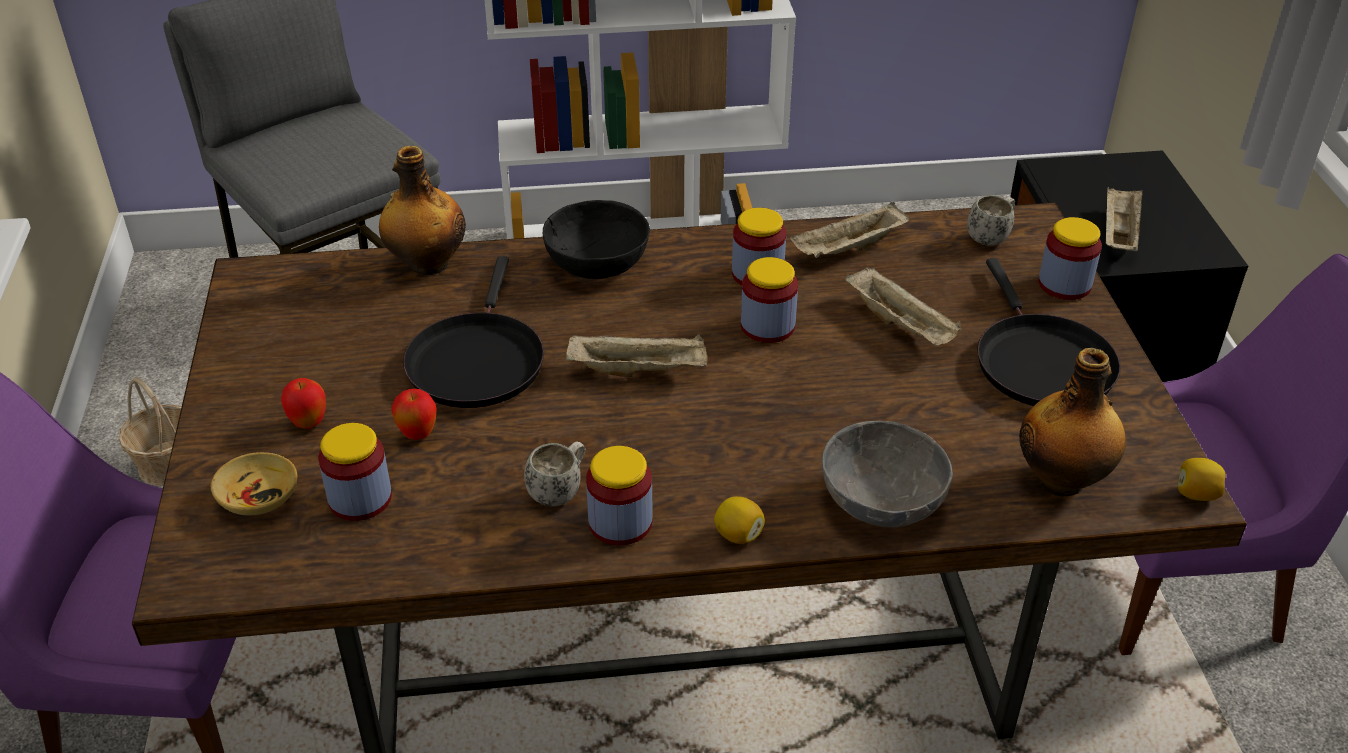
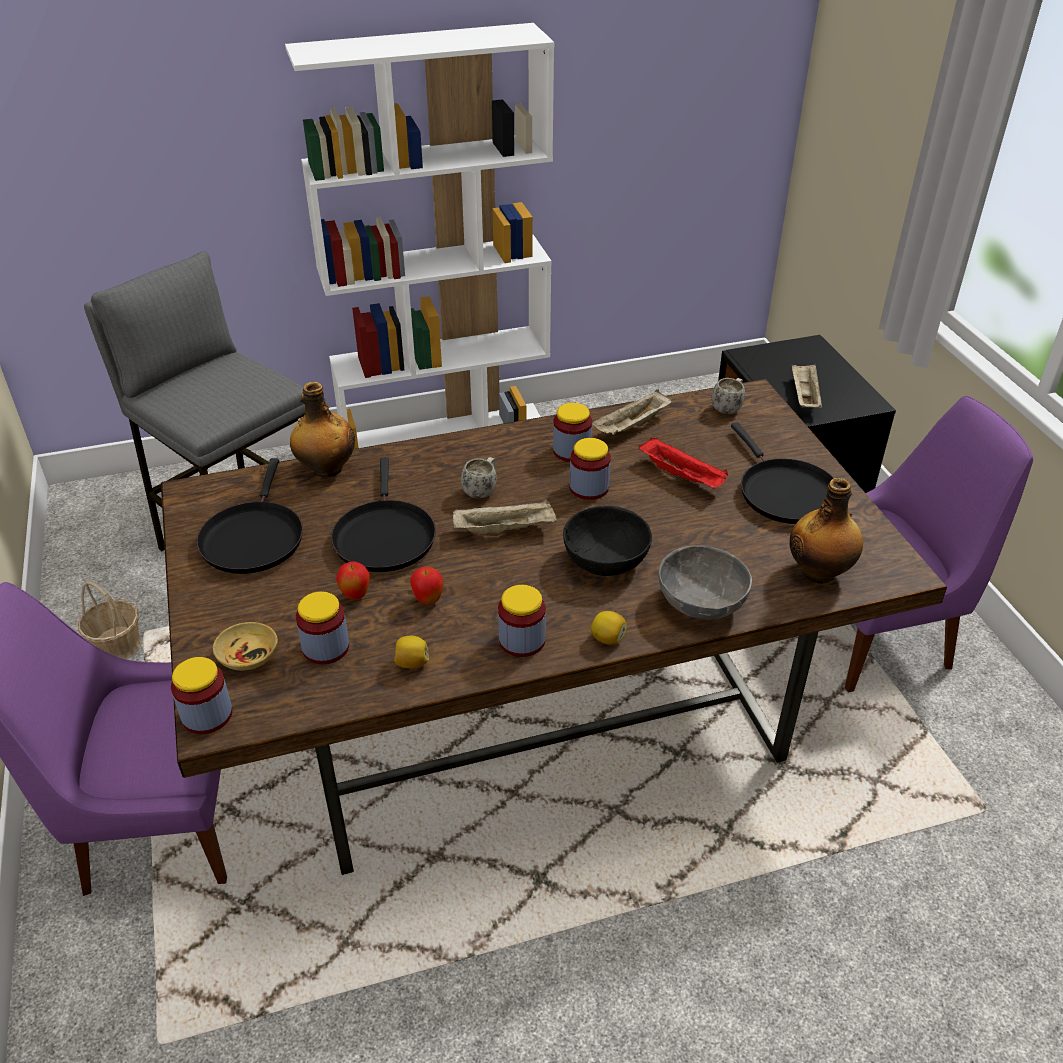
camera: 10 degrees left, 0 degrees up
apple [281,378,326,429] -> apple moved to [410,567,444,605]
white mug [524,441,586,506] -> white mug moved to [461,457,497,498]
black bowl [542,200,650,279] -> black bowl moved to [563,506,652,576]
beige tray [845,267,962,346] -> red tray [638,438,728,489]
jar [1038,217,1102,300] -> jar moved to [171,657,232,734]
lemon [1178,458,1225,501] -> lemon moved to [394,636,429,668]
none -> black frying pan [197,458,303,574]

